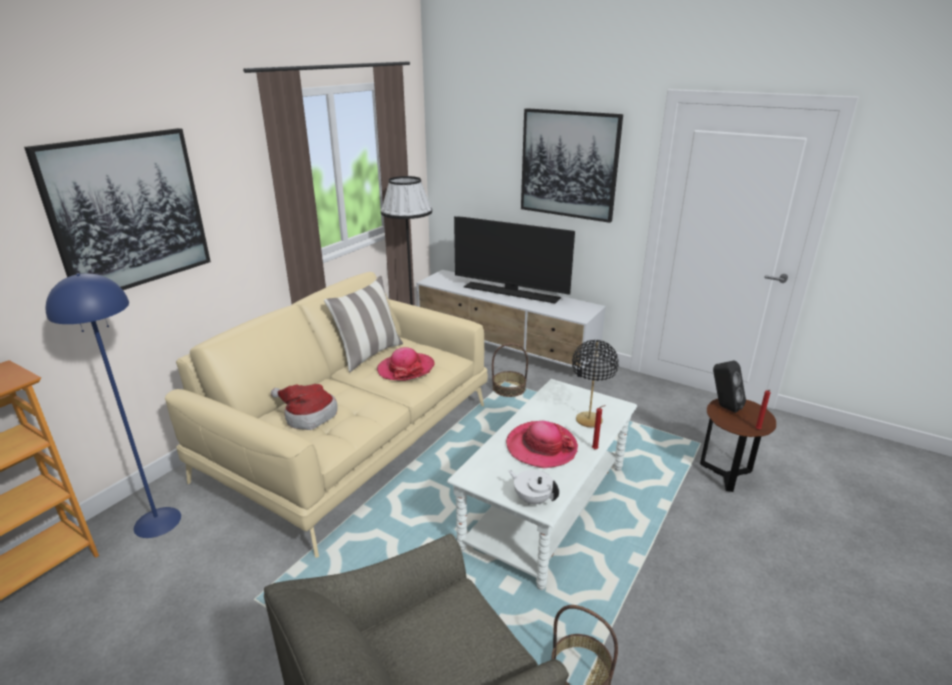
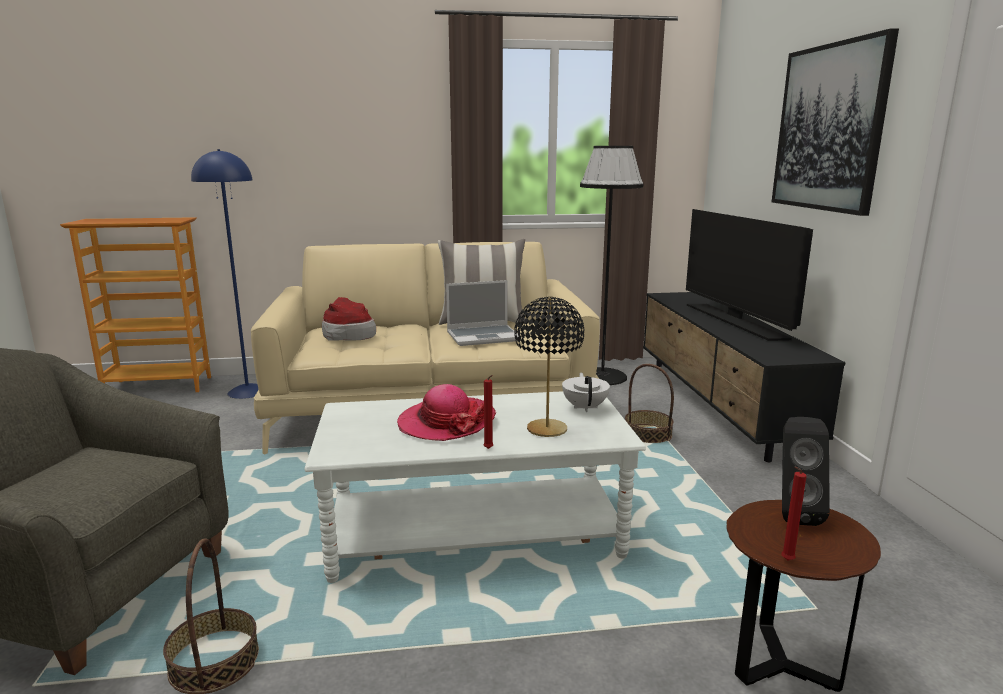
camera: 50 degrees right, 10 degrees down
picture [24,128,211,290] -> none
hat [377,347,435,381] -> laptop [446,280,522,346]
white tv stand [416,270,606,377] -> black tv stand [643,292,846,462]
white teapot [508,470,559,505] -> white teapot moved to [562,373,610,412]

